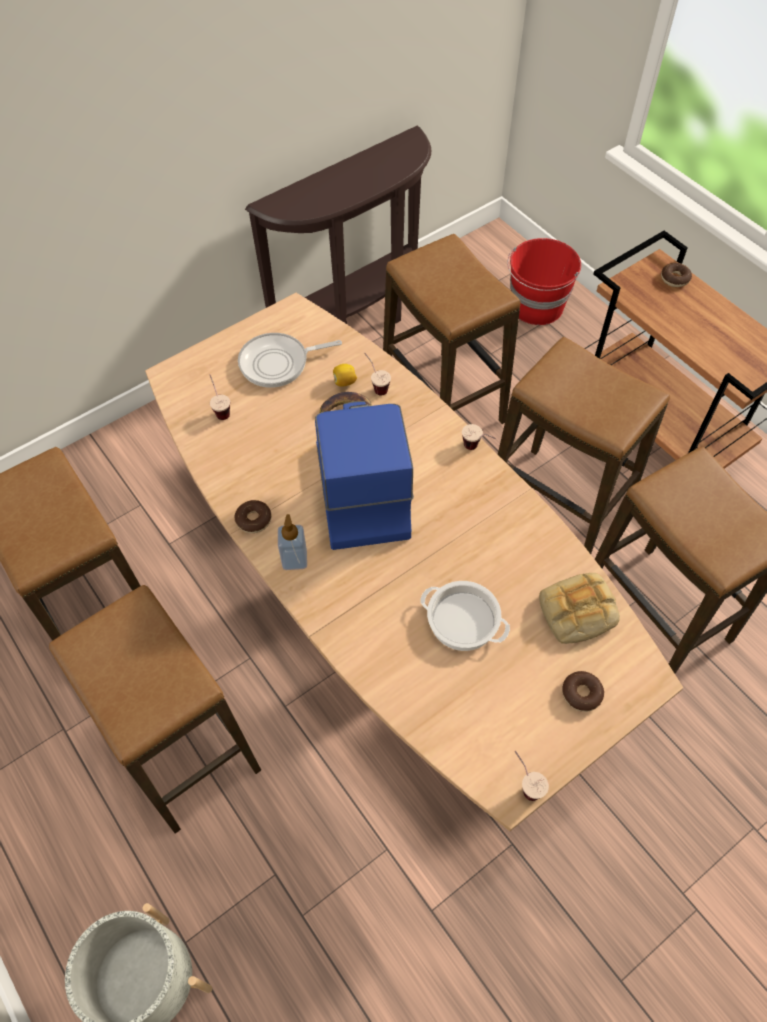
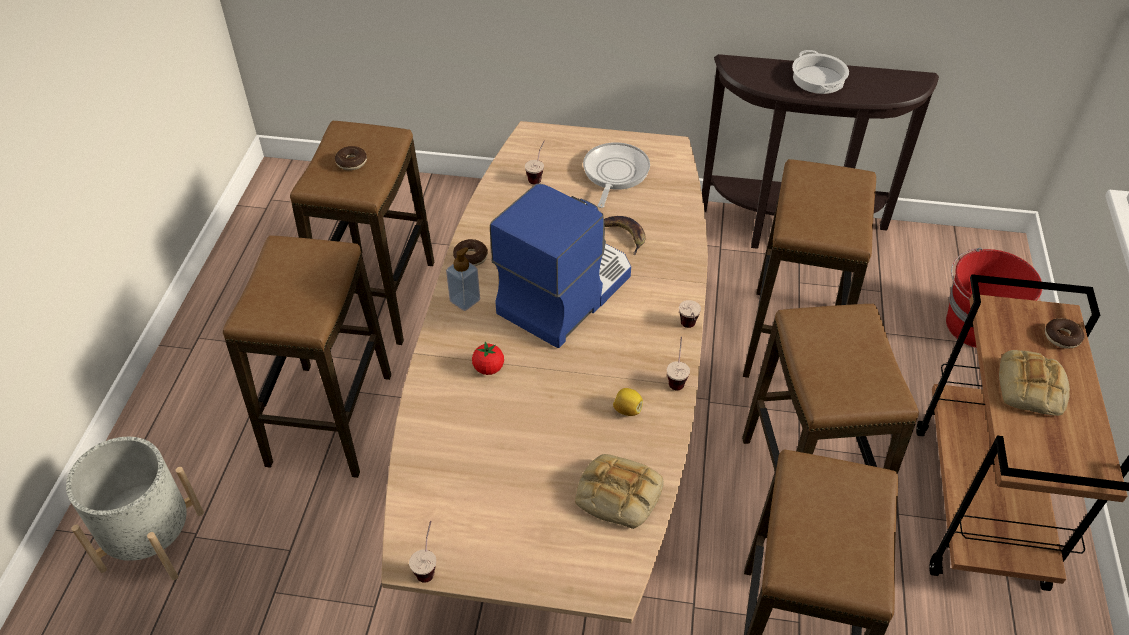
camera: 45 degrees right, 10 degrees down
frying pan [238,333,342,388] -> frying pan turned 75 degrees clockwise [583,142,650,208]
lemon [333,364,357,387] -> lemon moved to [613,388,643,416]
cup [364,353,391,395] -> cup moved to [667,337,690,391]
cooking pot [421,581,510,651] -> cooking pot moved to [792,50,849,94]
donut [562,671,604,712] -> donut moved to [335,146,367,170]
none -> tomato [472,342,504,375]
none -> bread [999,350,1070,416]

